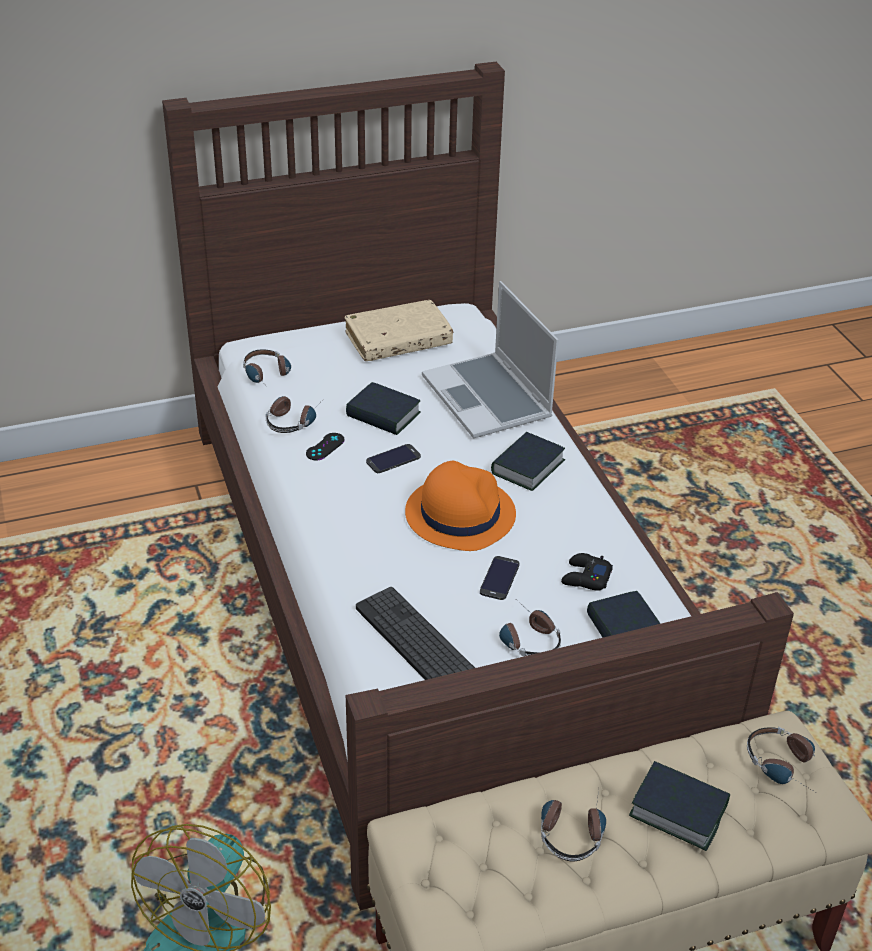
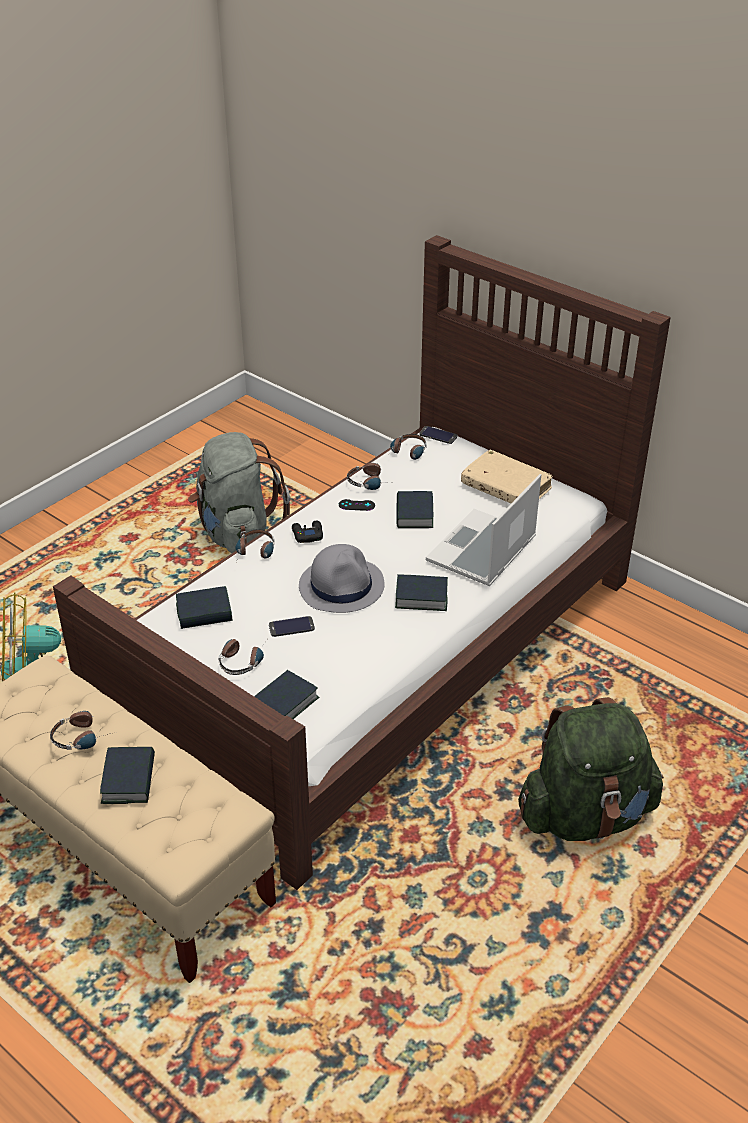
camera: 60 degrees right, 0 degrees up
keyboard [356,587,475,680] -> book [176,586,232,629]
phone [366,444,421,473] -> phone moved to [419,426,457,444]
orange hat [405,461,516,551] -> grey hat [299,544,385,613]
black game controller [561,553,613,591] -> black game controller moved to [292,520,323,543]
headphones [746,727,815,792] -> headphones moved to [235,529,275,562]
none -> grey backpack [188,432,290,553]
none -> green backpack [518,697,664,841]

